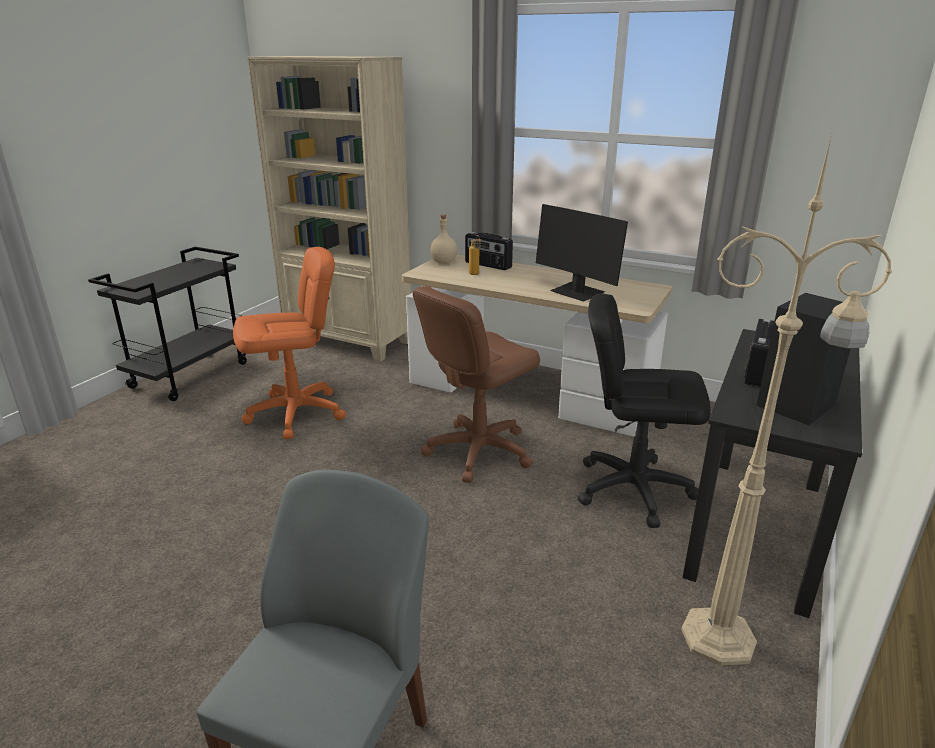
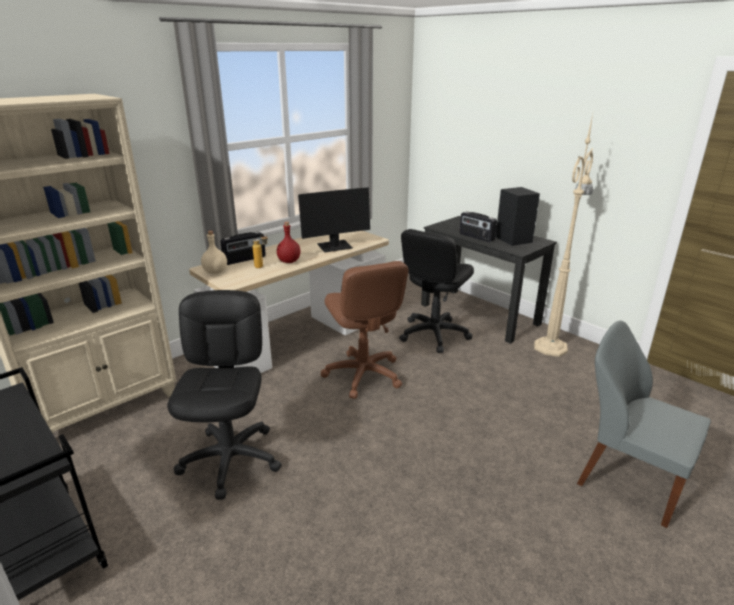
camera: 70 degrees left, 0 degrees up
orange office chair [233,247,346,439] -> black office chair [167,290,282,500]
none -> red bottle [277,222,300,263]

